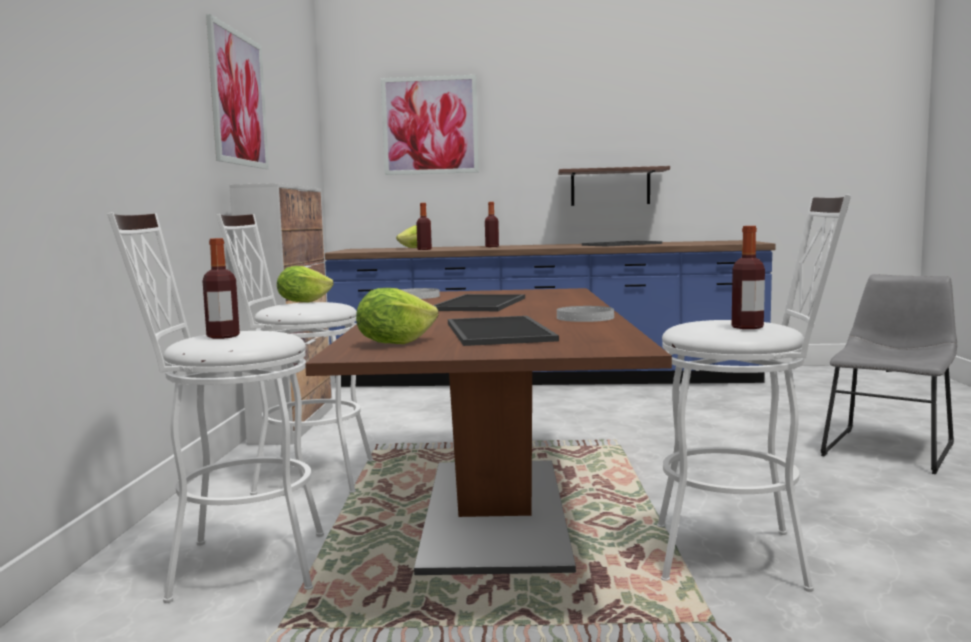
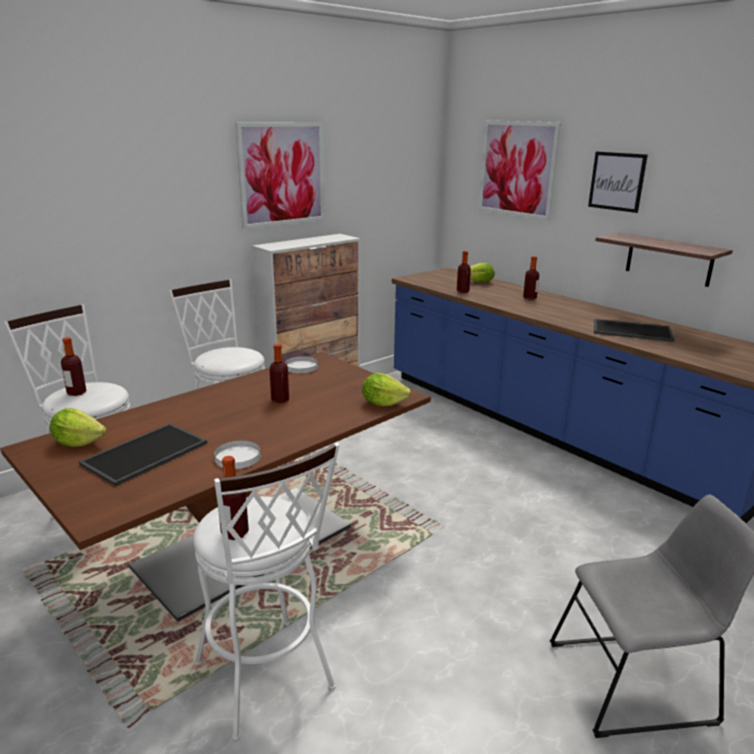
camera: 45 degrees right, 15 degrees up
lettuce [277,266,333,303] -> lettuce moved to [362,373,411,406]
tray [433,294,525,311] -> bottle [270,344,289,403]
none -> picture [588,152,648,213]

